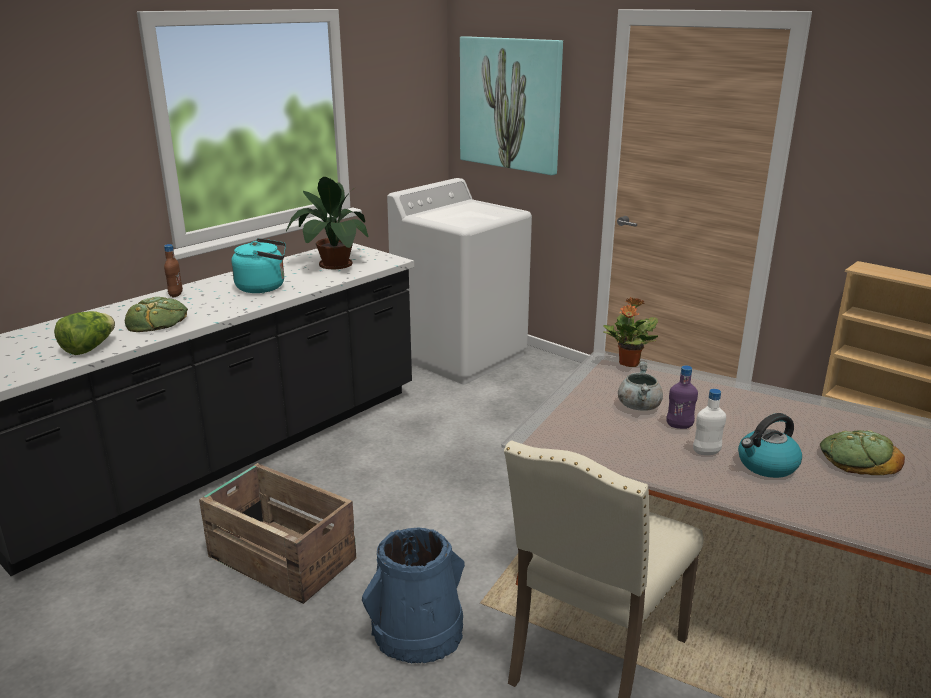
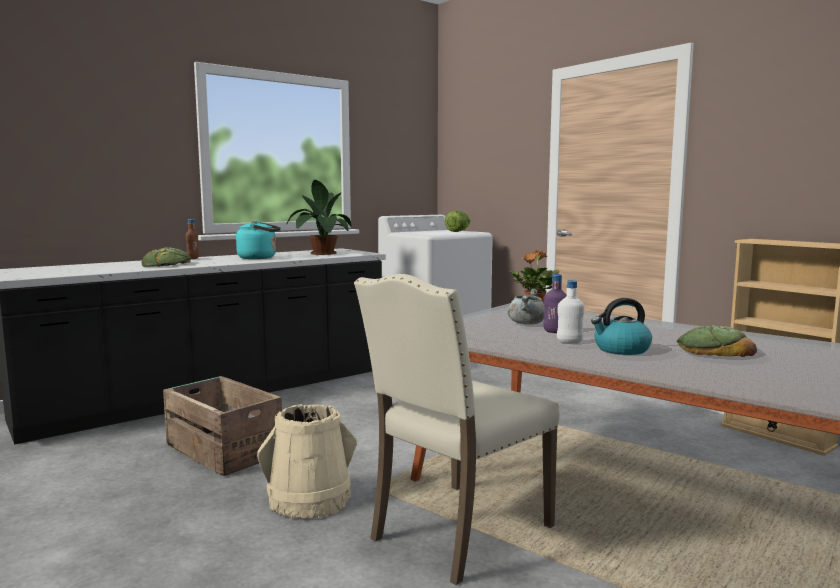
camera: 10 degrees right, 15 degrees down
lettuce [54,311,115,355] -> lettuce moved to [445,211,471,232]
blue bucket [362,527,465,664] -> beige bucket [257,404,357,519]
picture [460,36,563,175] -> none

